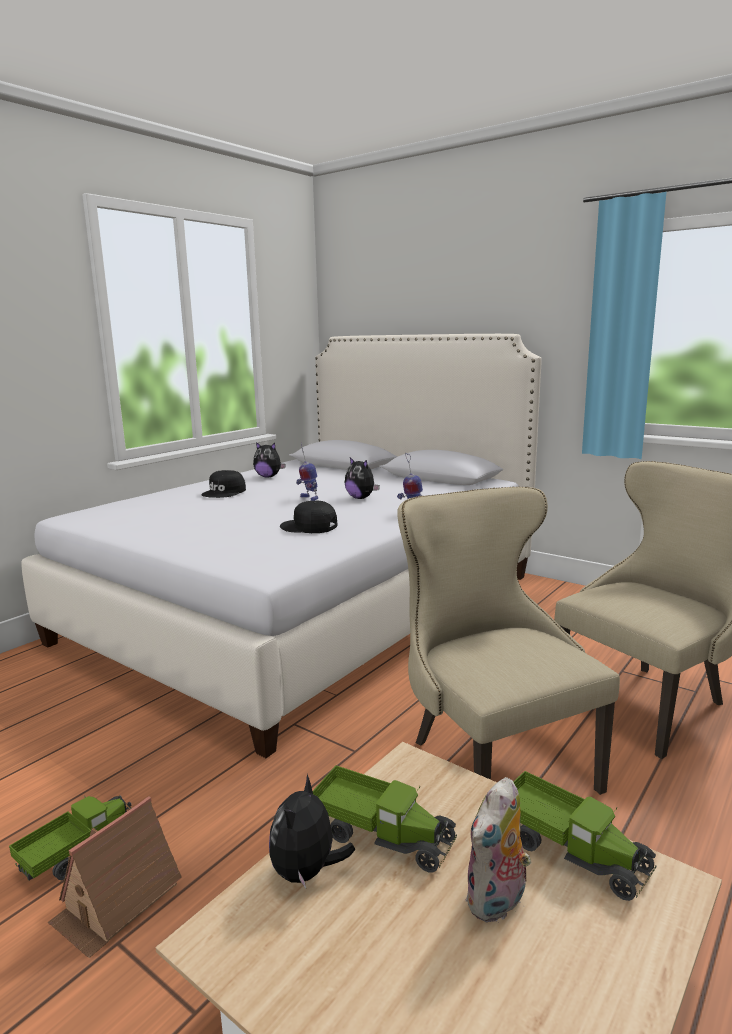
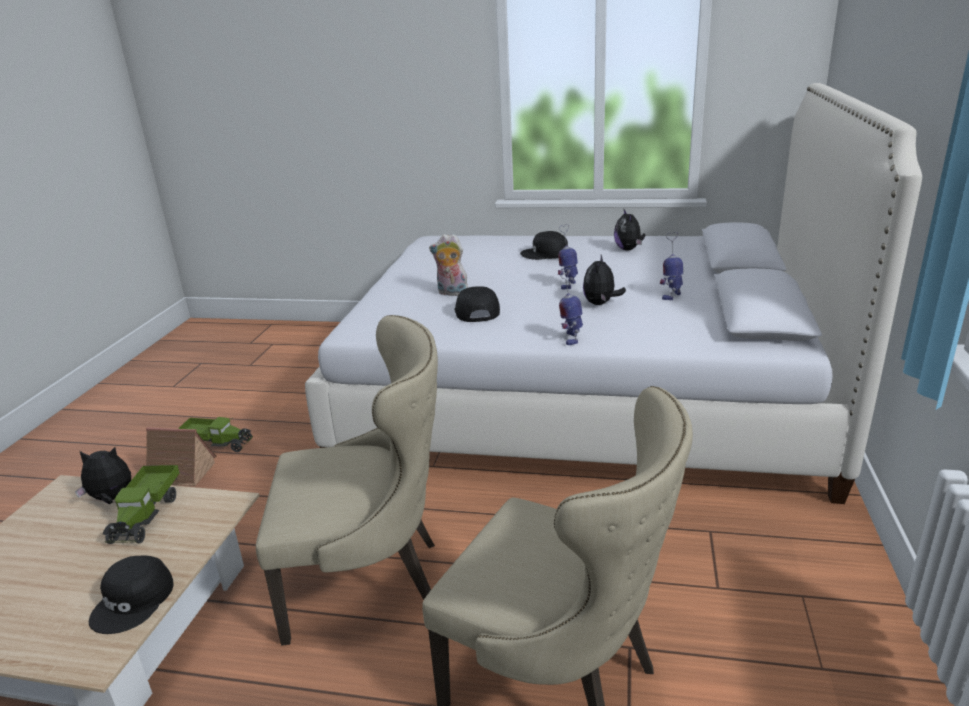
camera: 65 degrees right, 10 degrees up
beige chair [397,486,620,795] -> beige chair turned 45 degrees clockwise [256,315,438,646]
plush toy [465,777,531,923] -> plush toy moved to [429,234,468,296]
toy truck [513,771,656,901] -> black cap [89,556,173,634]
none -> toy robot [660,232,683,300]

